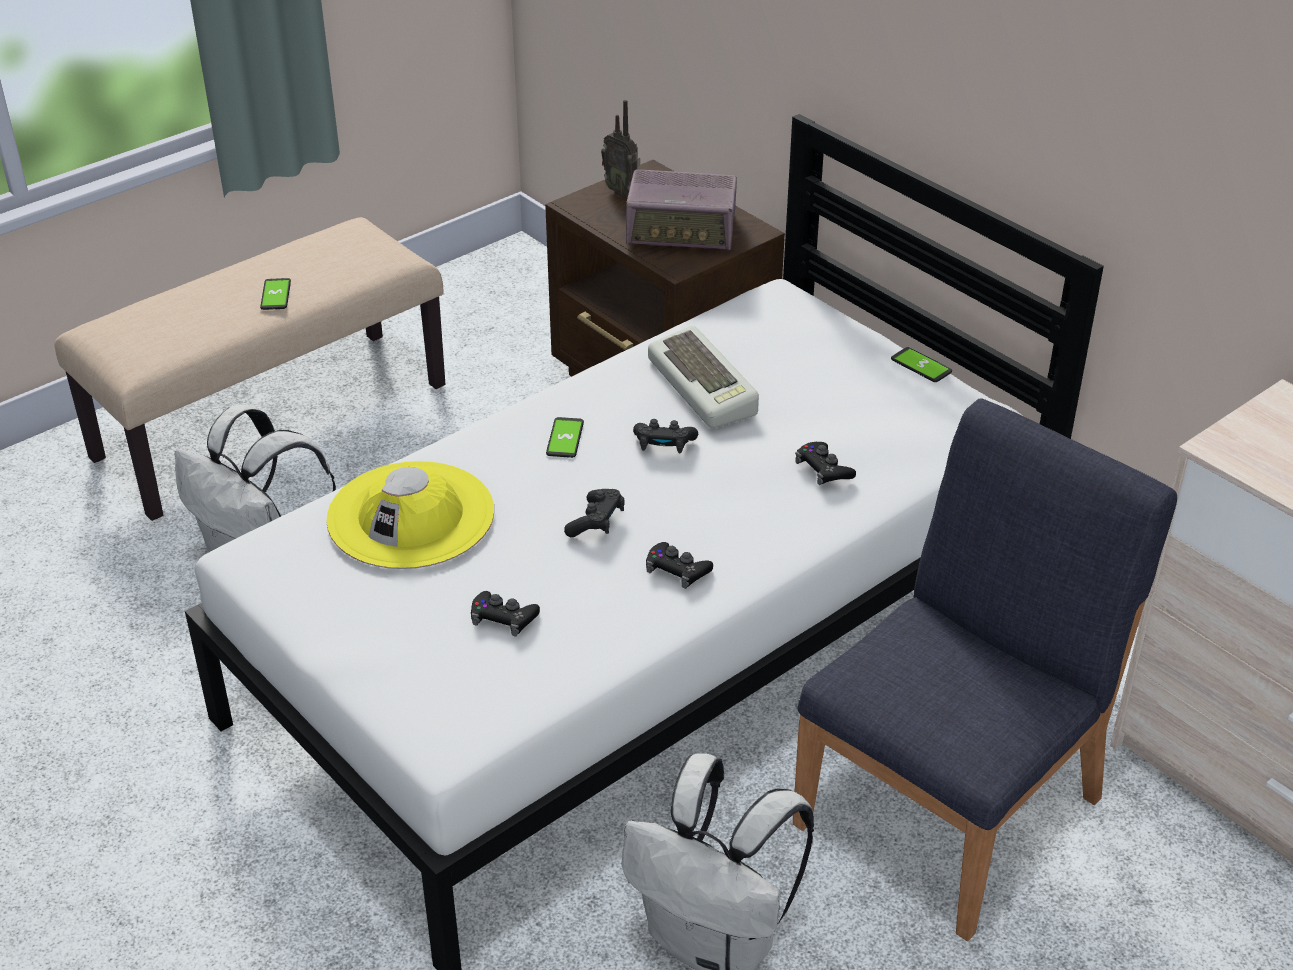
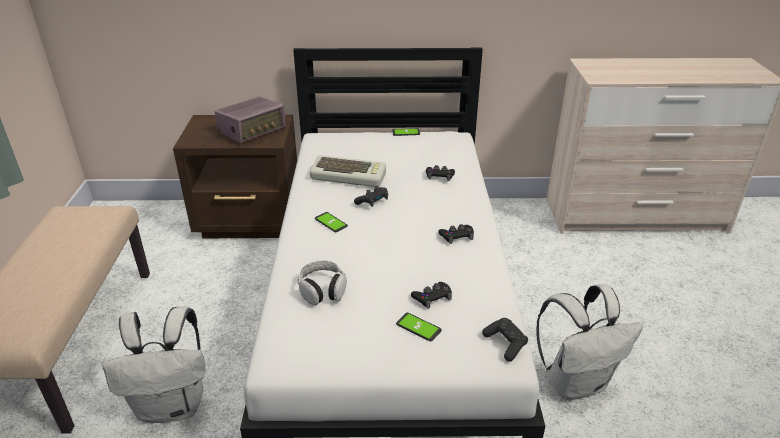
camera: 50 degrees left, 5 degrees down
phone [260,278,291,310] -> phone moved to [396,313,442,341]
yellow hat [326,461,494,569] -> headphones [298,260,347,306]
black game controller [564,489,625,537] -> black game controller moved to [482,318,528,362]
radio [601,100,640,197] -> none
blue chair [793,398,1177,941] -> none

